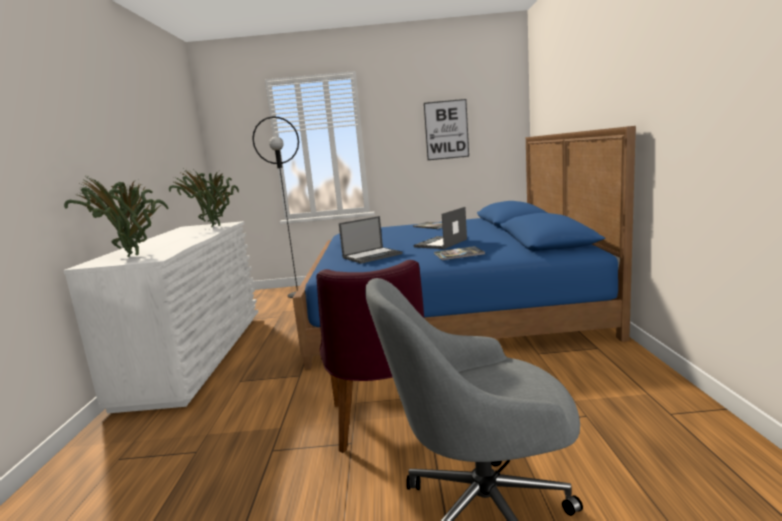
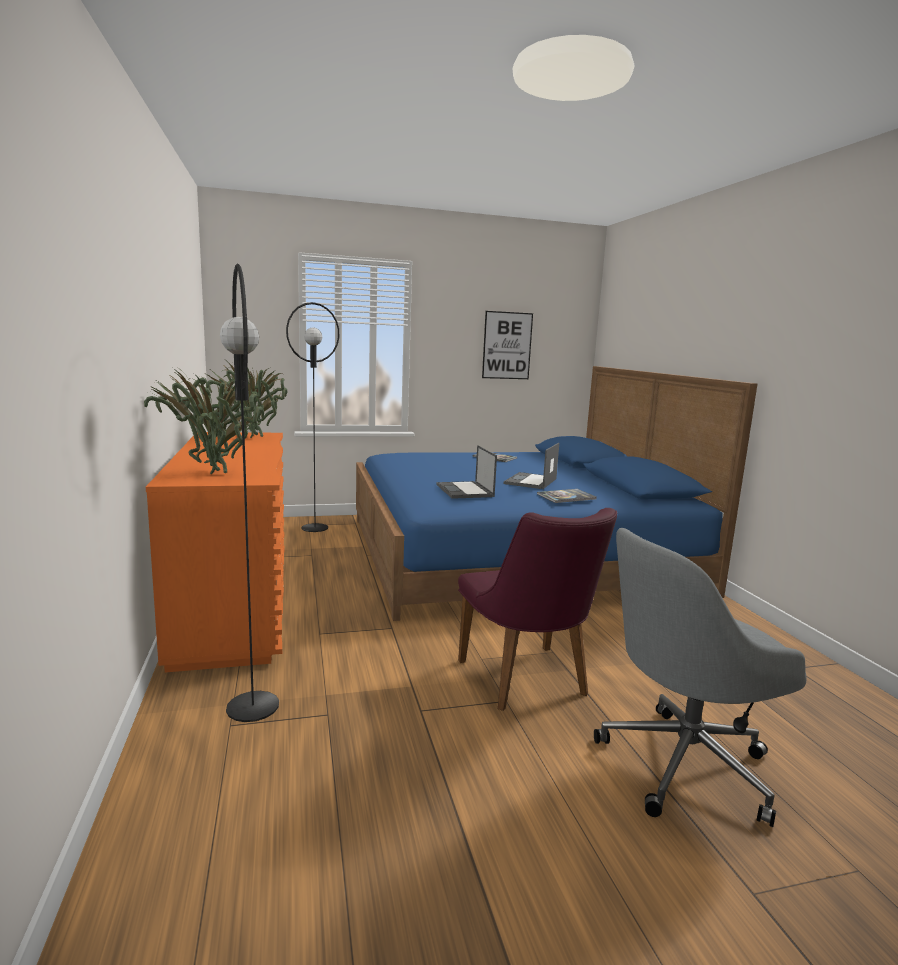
camera: 15 degrees left, 0 degrees up
white dresser [63,221,258,414] -> orange dresser [146,432,285,673]
laptop [339,216,403,264] -> laptop turned 120 degrees clockwise [436,445,497,499]
none -> black floor lamp [220,264,279,722]

